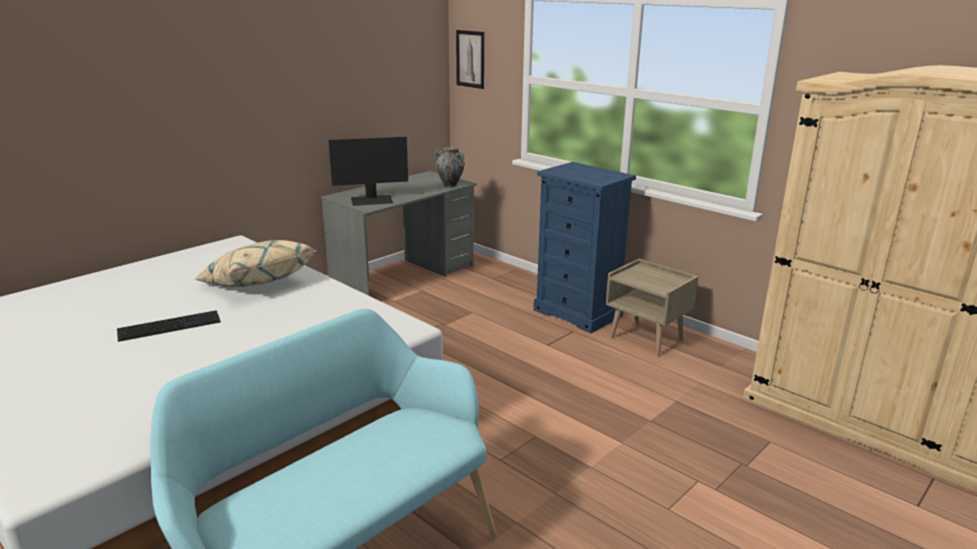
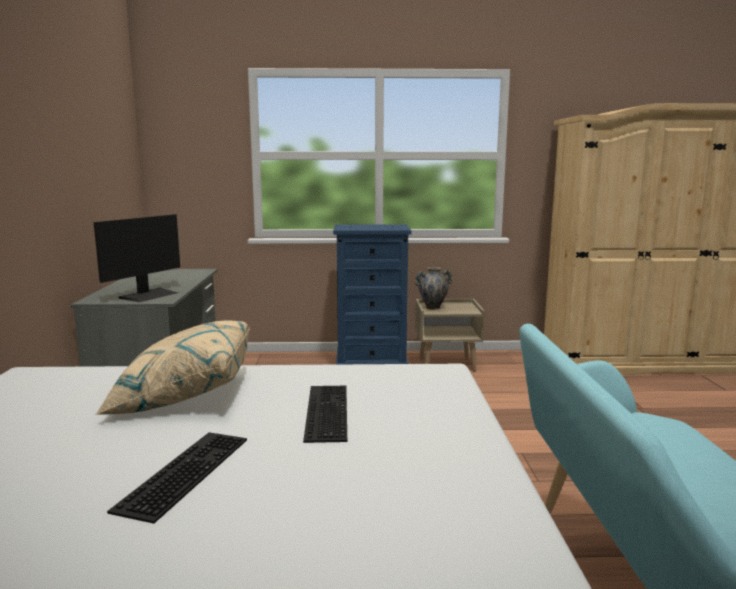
camera: 45 degrees left, 10 degrees down
vase [434,147,465,188] -> vase moved to [415,267,452,310]
picture [456,30,484,89] -> none
none -> keyboard [303,386,347,443]

